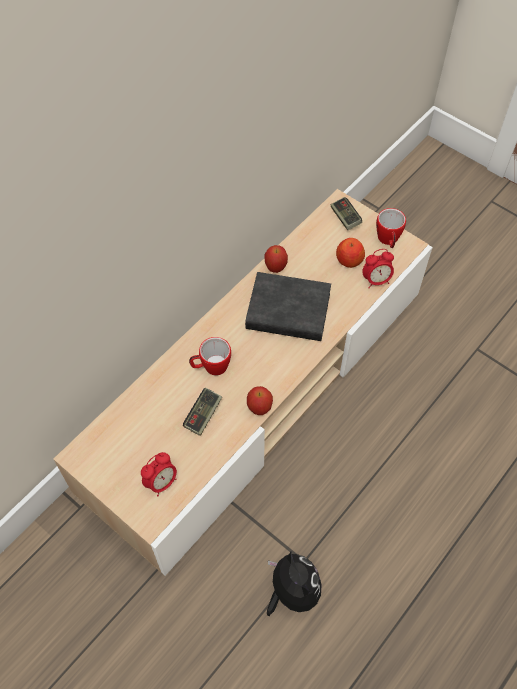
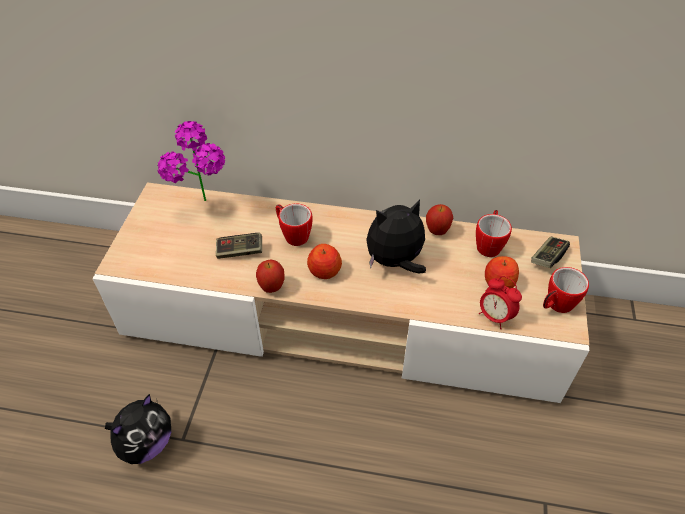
camera: 60 degrees right, 10 degrees down
alarm clock [141,452,177,496] -> none
black book [245,272,331,341] -> plush toy [366,200,426,274]
none -> potted plant [157,121,225,201]
none -> apple [307,244,342,279]
none -> mug [476,210,512,257]

